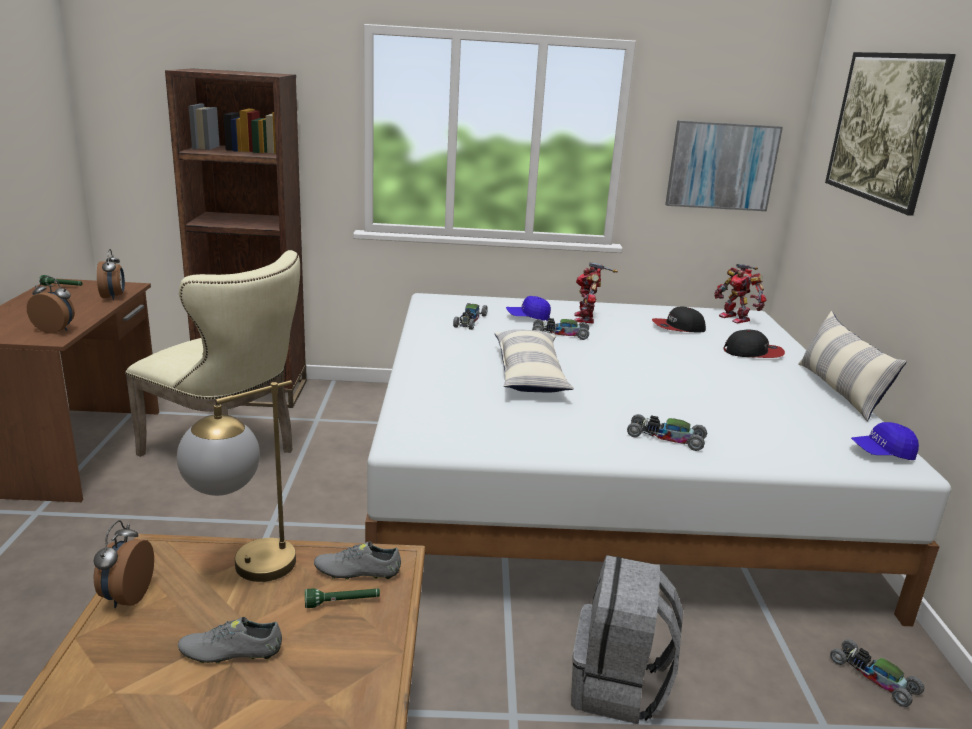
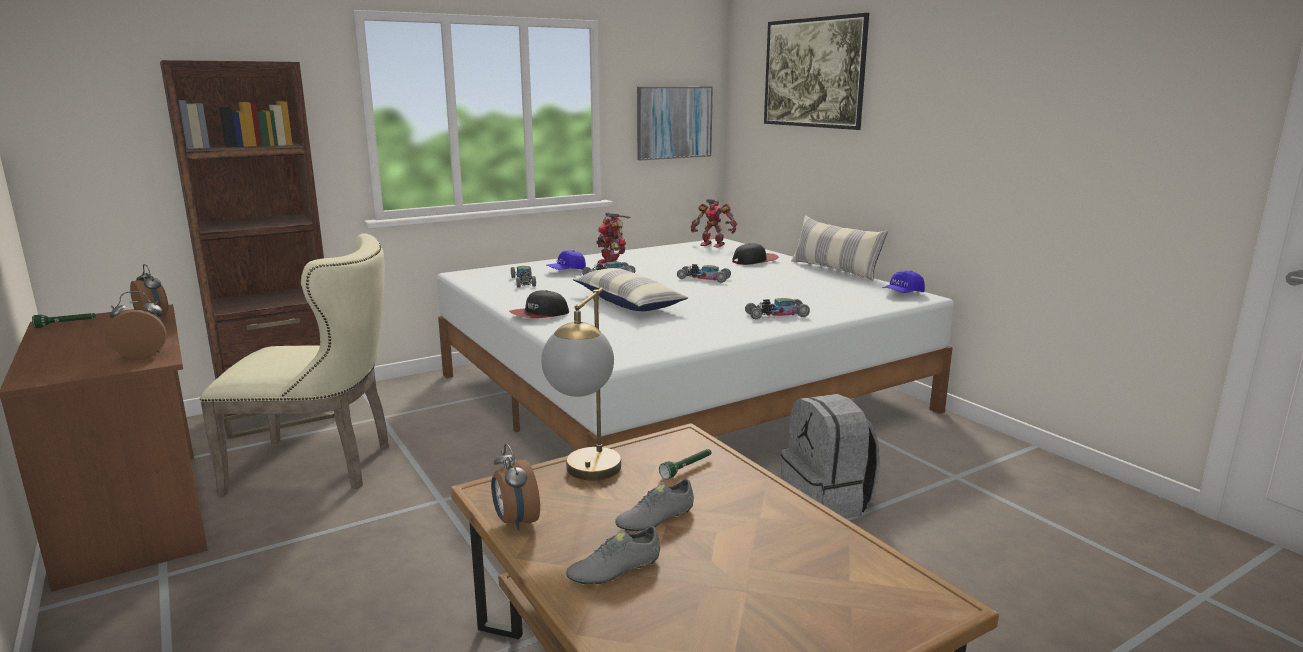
camera: 30 degrees left, 5 degrees down
grey shoe [314,541,401,580] -> grey shoe moved to [566,526,660,586]
cap [652,306,706,332] -> cap moved to [509,290,569,318]
toy car [830,639,925,707] -> toy car moved to [677,264,731,283]

